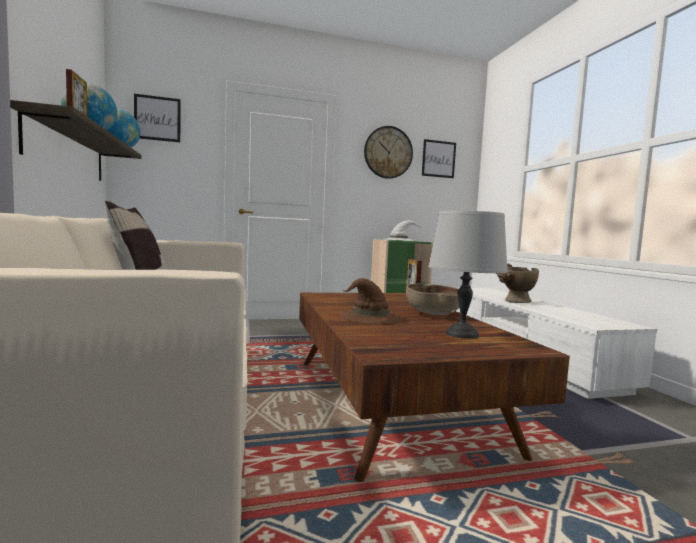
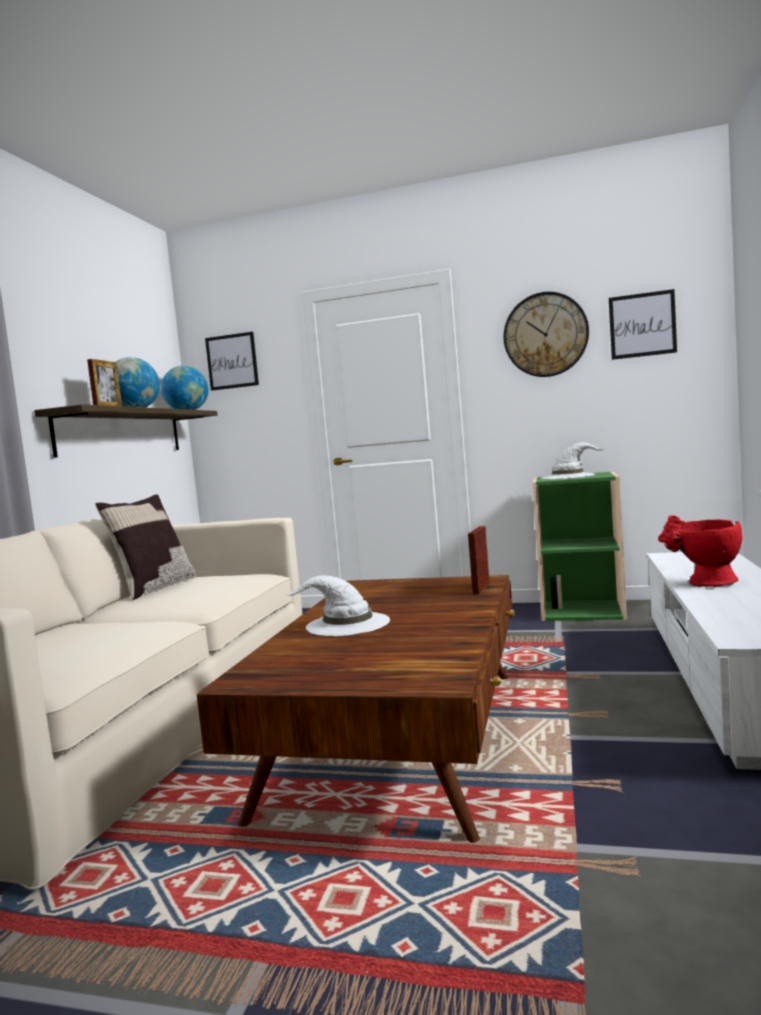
camera: 30 degrees right, 0 degrees up
brown hat [339,278,403,324] -> white hat [284,575,390,636]
brown bowl [406,284,459,315] -> none
grey table lamp [428,211,508,339] -> none
beige vase [496,263,539,303] -> red vase [658,515,743,587]

